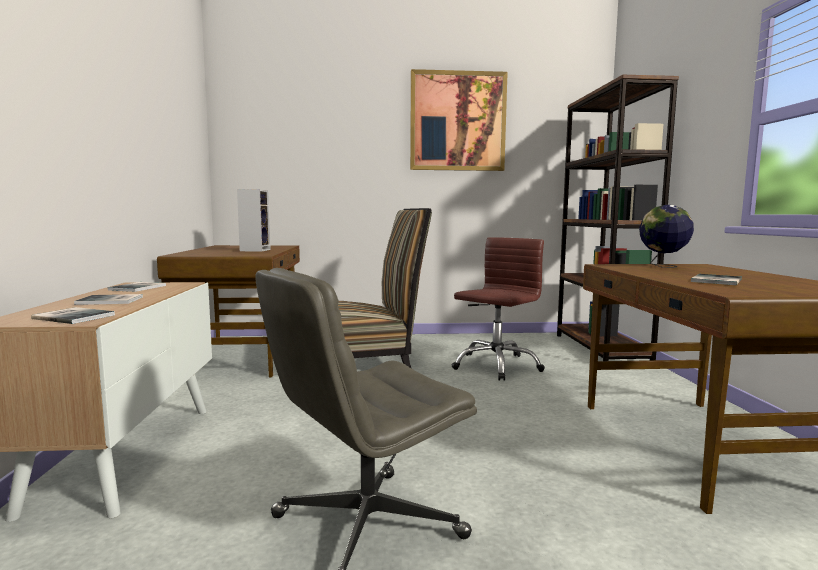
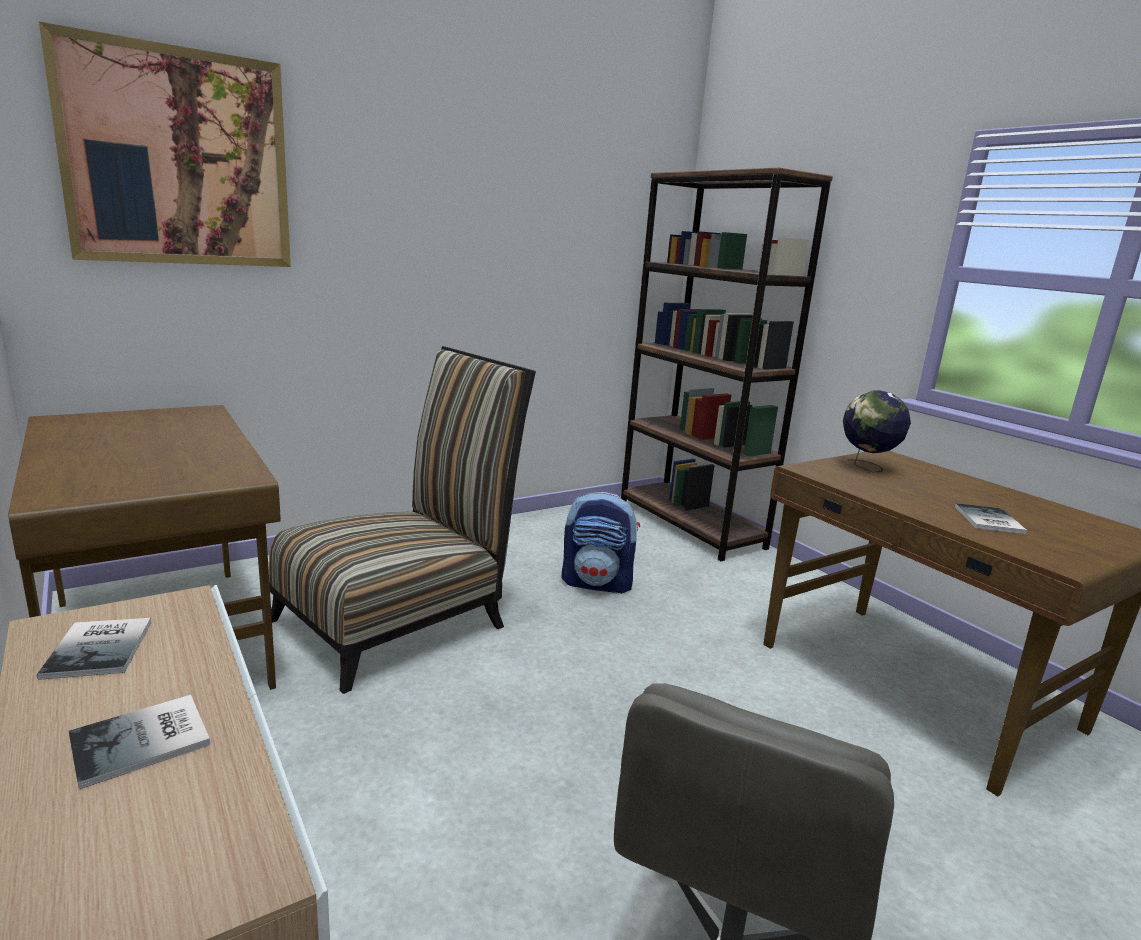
camera: 30 degrees left, 10 degrees up
book [31,307,115,324] -> none
speaker [237,190,271,252] -> none
picture [410,69,508,171] -> picture moved to [39,22,291,267]
brown office chair [452,237,545,381] -> backpack [561,492,640,594]

